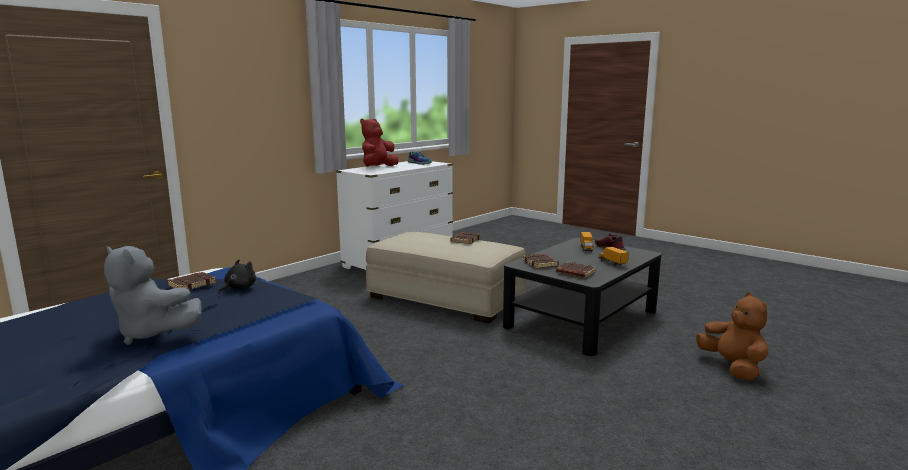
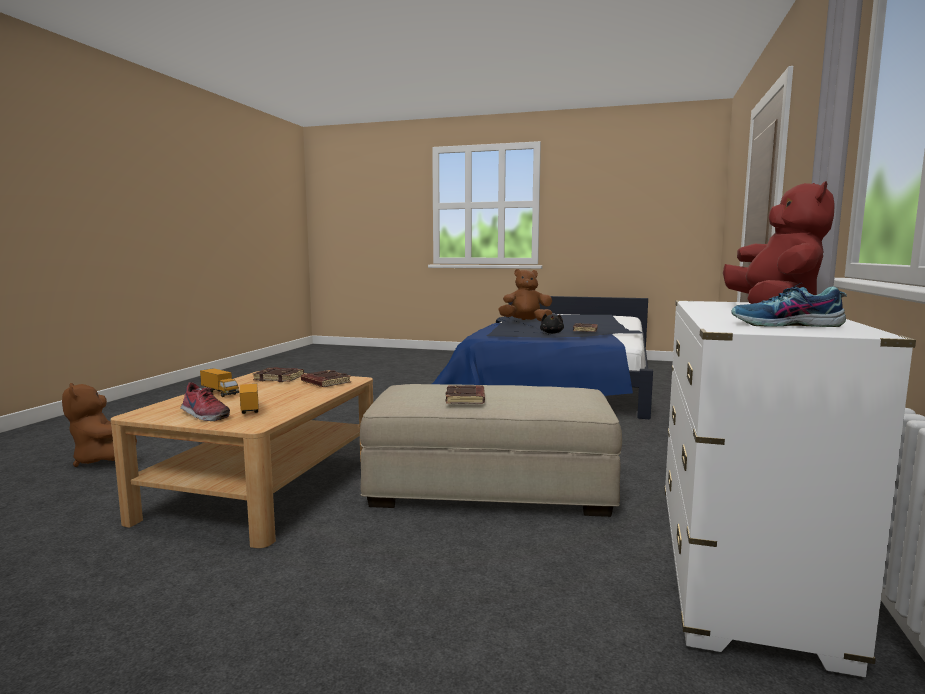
camera: 155 degrees right, 5 degrees down
grey plush toy [104,246,201,345] -> brown plush toy [498,269,552,321]
black coffee table [503,238,662,356] -> beige coffee table [110,371,373,548]

